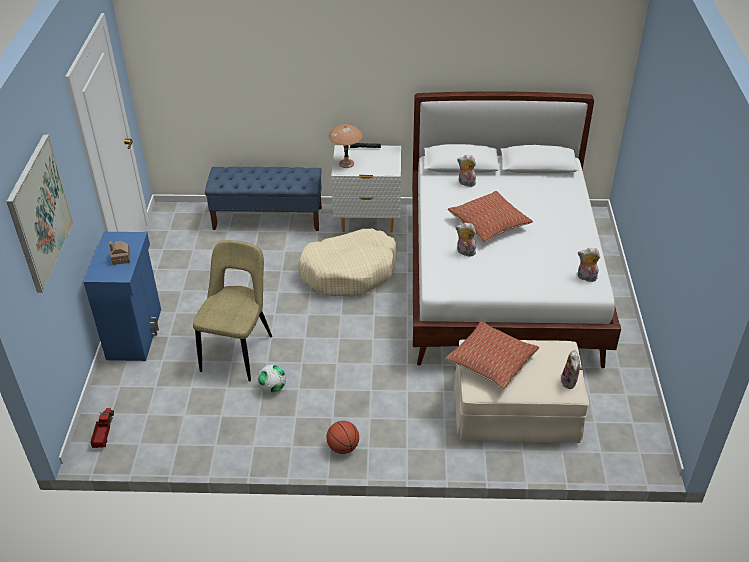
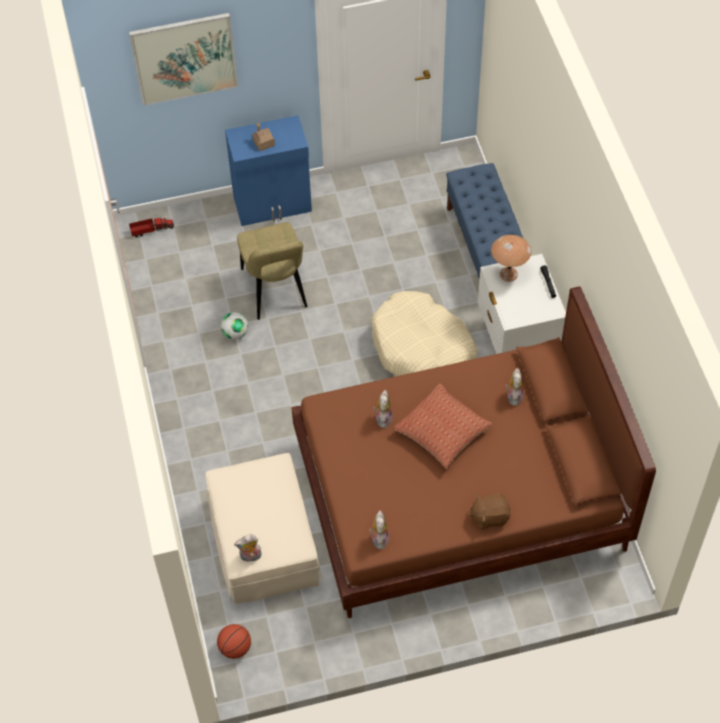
camera: 75 degrees right, 15 degrees up
beige chair [193,240,272,382] -> beige chair turned 75 degrees clockwise [237,222,307,320]
basketball [326,421,359,454] -> basketball moved to [217,624,251,659]
white bed [412,91,621,368] -> brown bed [291,286,656,618]
pillow [445,321,539,389] -> none
none -> brown plush toy [468,494,511,529]

